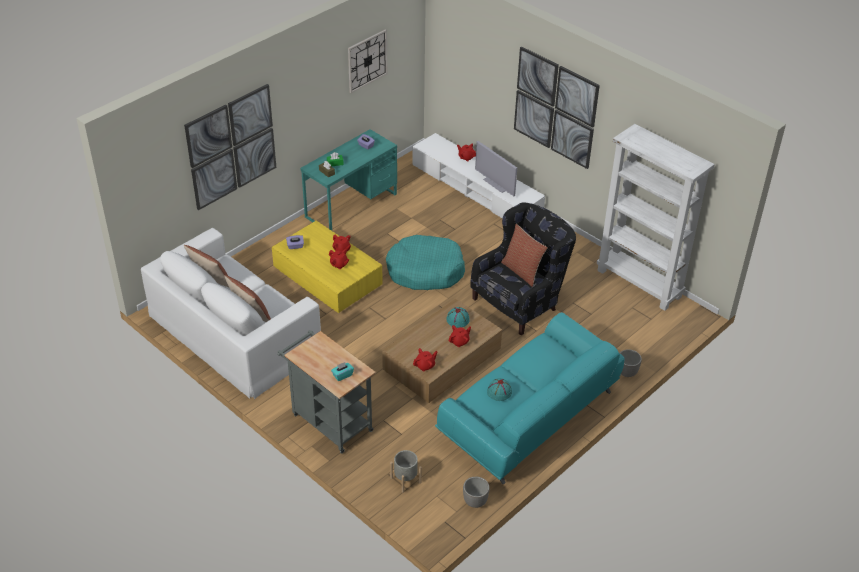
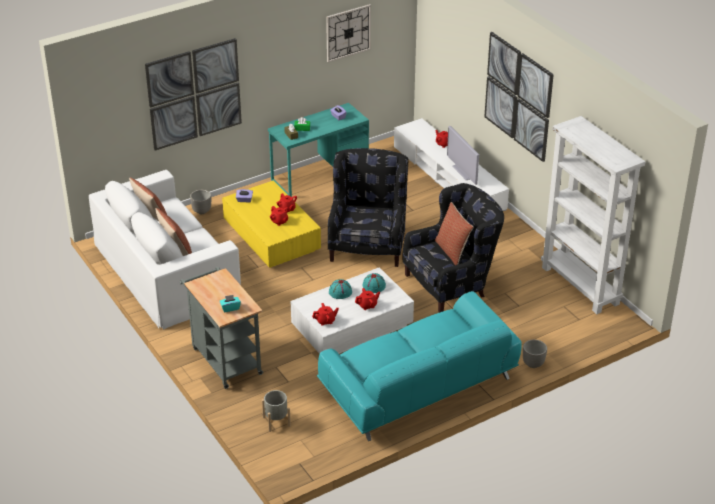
camera: 15 degrees right, 5 degrees down
brown coffee table [382,299,502,403] -> white coffee table [291,267,414,354]
turquoise dog bed [386,235,465,290] -> black armchair [328,148,408,267]
planter [463,477,490,508] -> planter moved to [190,190,211,214]
turquoise hat [487,378,512,401] -> turquoise hat moved to [329,279,352,299]

